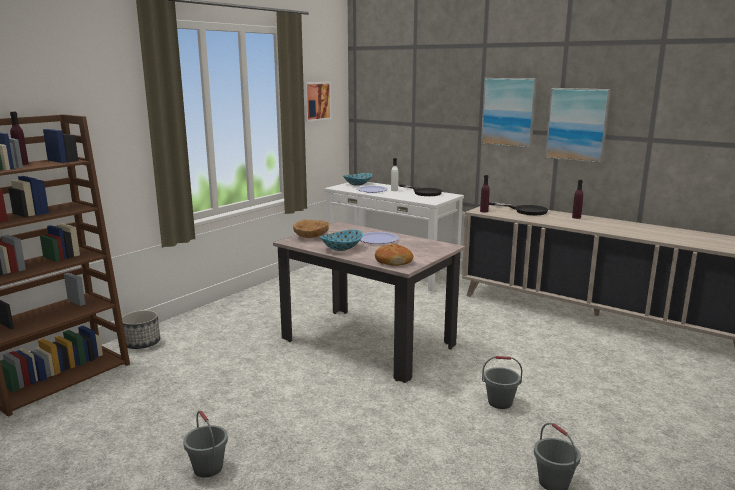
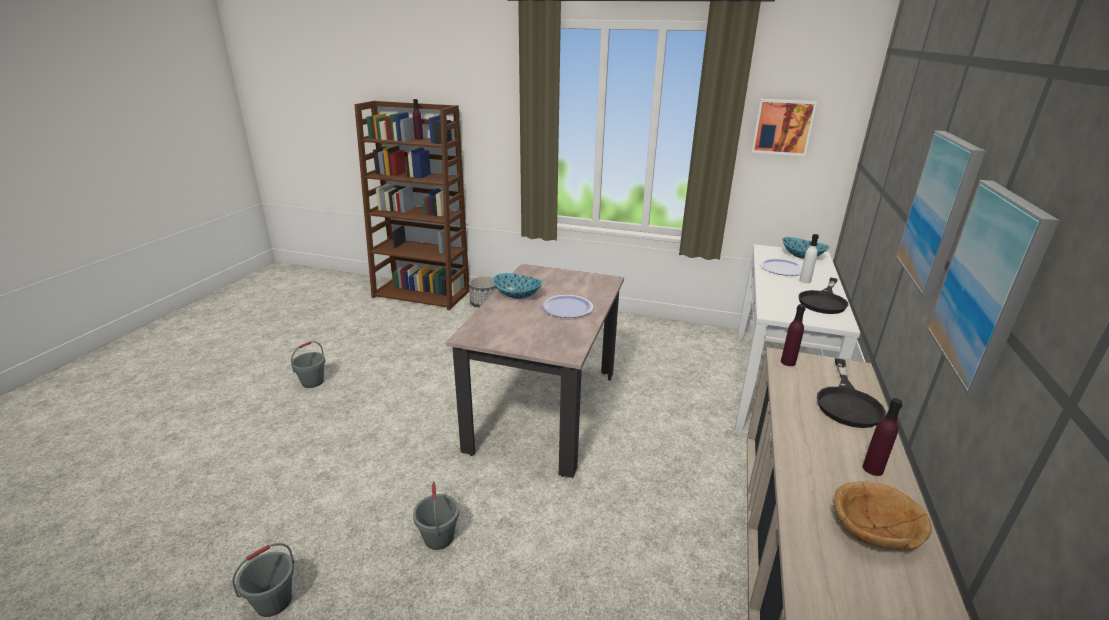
camera: 70 degrees right, 10 degrees up
brown bowl [293,220,329,238] -> brown bowl moved to [833,481,932,550]
bread [375,244,413,266] -> none

